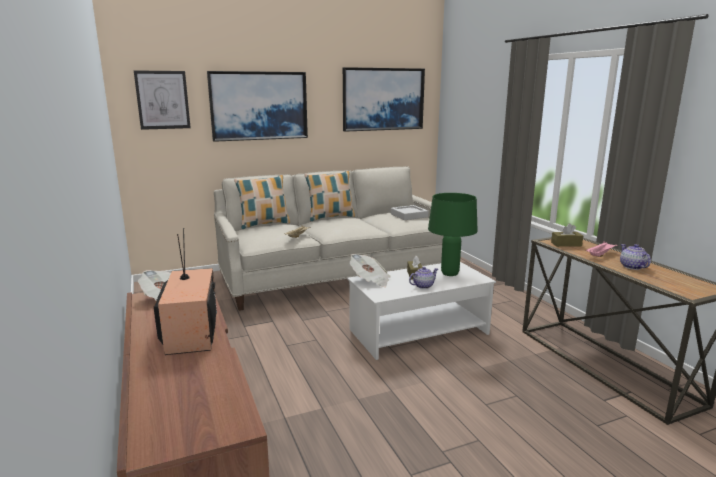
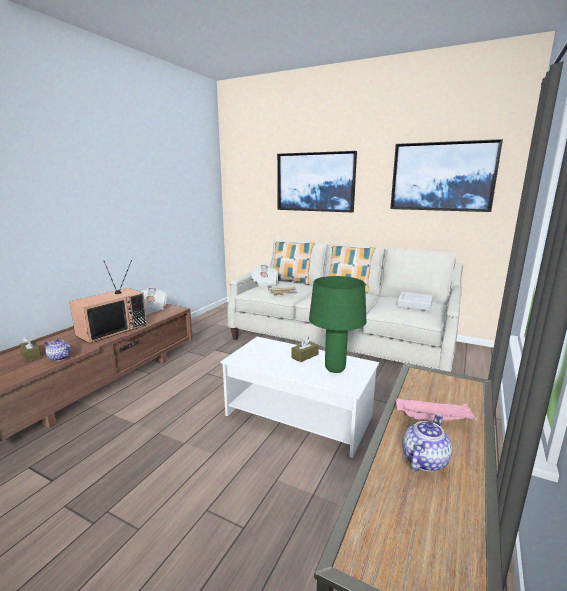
camera: 50 degrees right, 0 degrees up
picture [134,70,191,130] -> none
newspaper [349,254,390,287] -> newspaper moved to [251,265,278,288]
teapot [409,267,438,289] -> teapot moved to [44,339,71,361]
brown tissue box [551,223,583,247] -> brown tissue box moved to [20,336,41,362]

